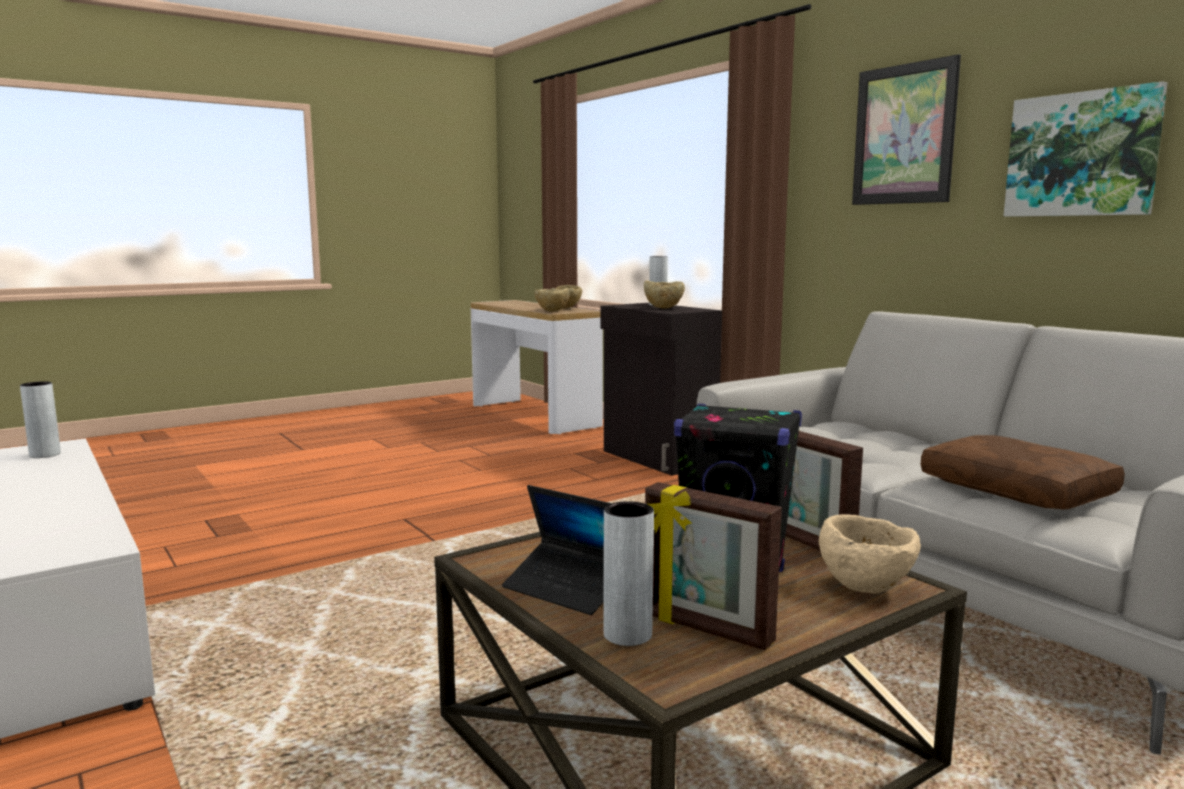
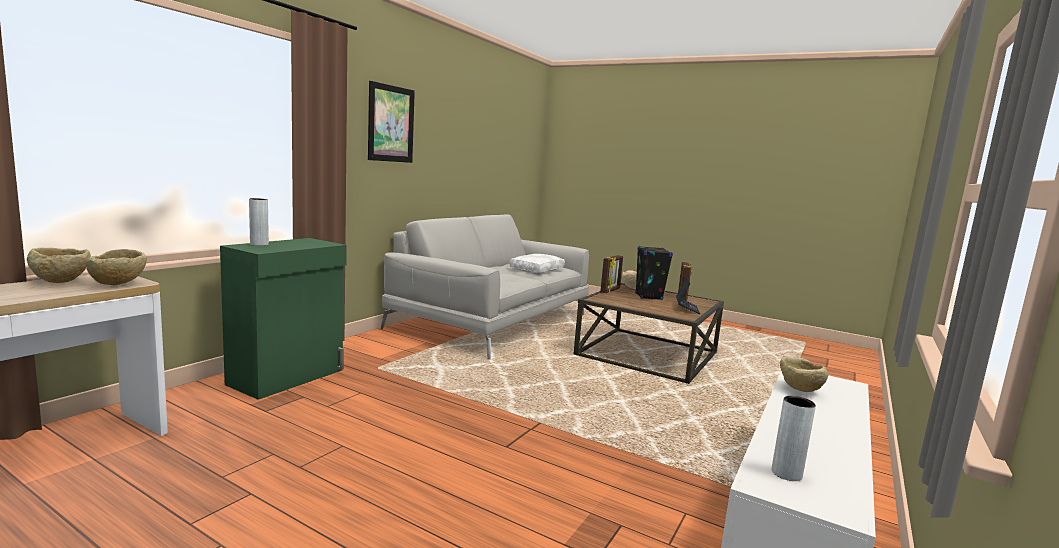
camera: 115 degrees left, 0 degrees up
black cabinet [601,303,722,476] -> green cabinet [220,238,347,400]
grey vase [603,501,654,646] -> none
beige bowl [644,281,685,309] -> beige bowl moved to [780,357,828,392]
brown pillow [920,435,1125,510] -> white pillow [510,254,565,273]
picture [1004,81,1168,217] -> none

